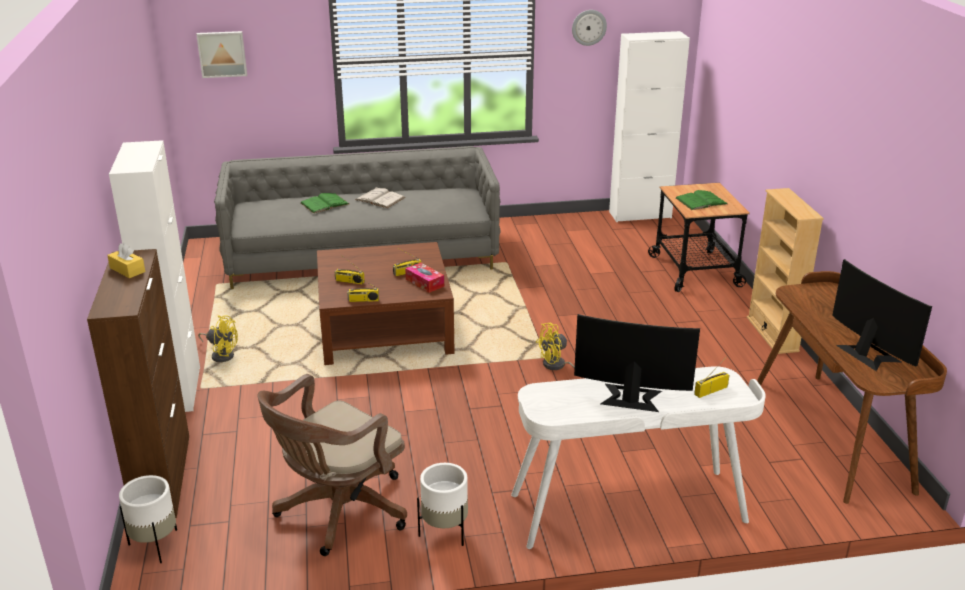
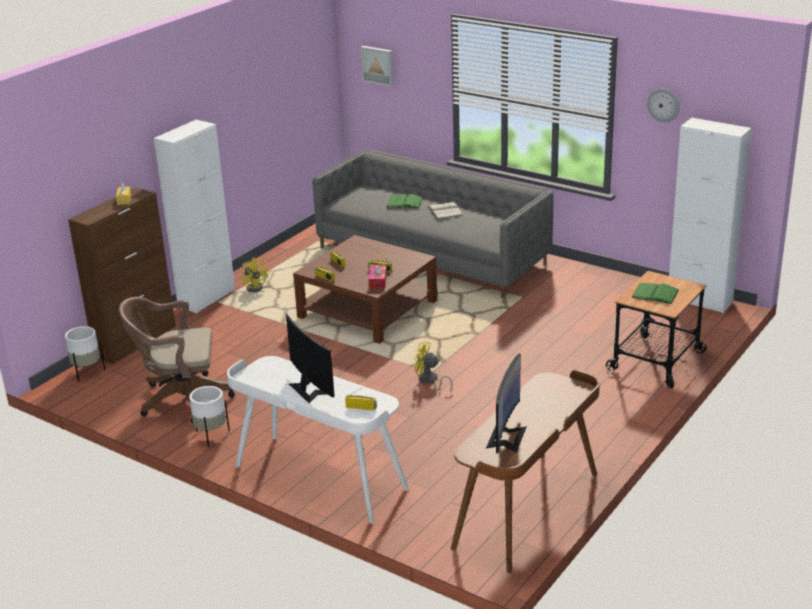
camera: 45 degrees right, 0 degrees up
beige bookcase [747,188,824,354] -> none

